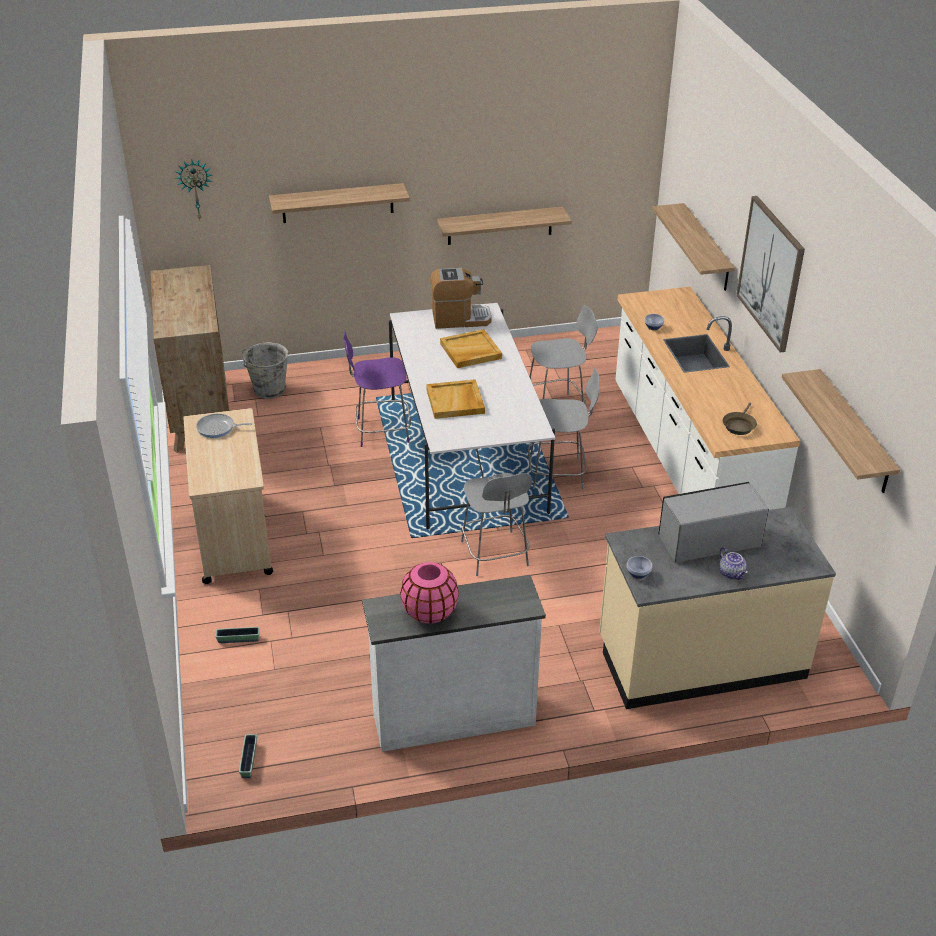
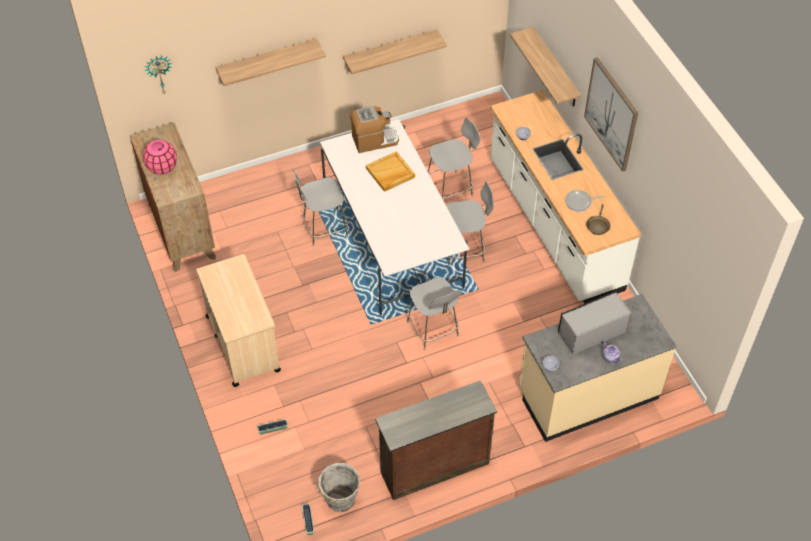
camera: 10 degrees left, 15 degrees up
frying pan [196,413,252,438] -> frying pan moved to [565,190,605,212]
grey bucket [241,342,288,399] -> grey bucket moved to [316,463,360,512]
purple chair [344,330,411,447] -> grey chair [293,169,348,246]
white dresser [362,575,546,752] -> brown dresser [375,380,497,500]
pink vase [400,562,459,623] -> pink vase moved to [143,140,177,175]
beige tray [426,379,485,419] -> none
shelf [782,369,900,493] -> none

